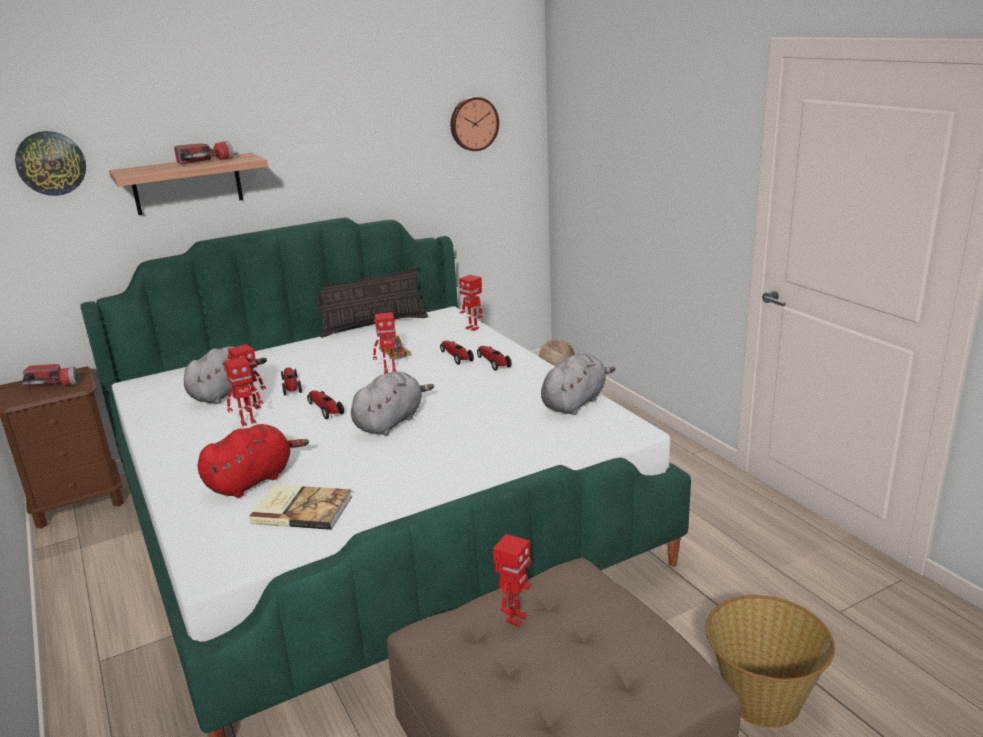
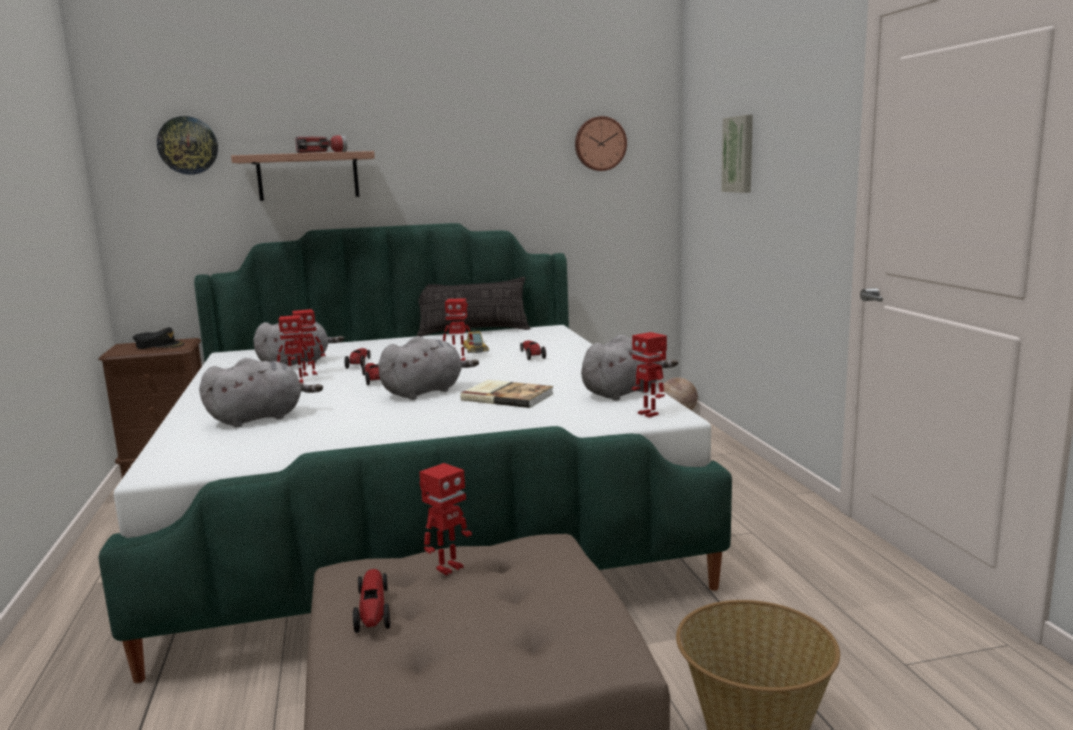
camera: 15 degrees right, 10 degrees down
flashlight [21,364,78,386] -> black cap [133,327,184,349]
red plush toy [197,424,309,498] -> grey plush toy [199,358,323,427]
book [249,485,352,530] -> book moved to [460,380,554,408]
toy robot [459,275,483,331] -> toy robot moved to [632,332,667,418]
toy car [477,346,512,371] -> toy car moved to [353,569,390,633]
none -> picture [721,115,753,193]

